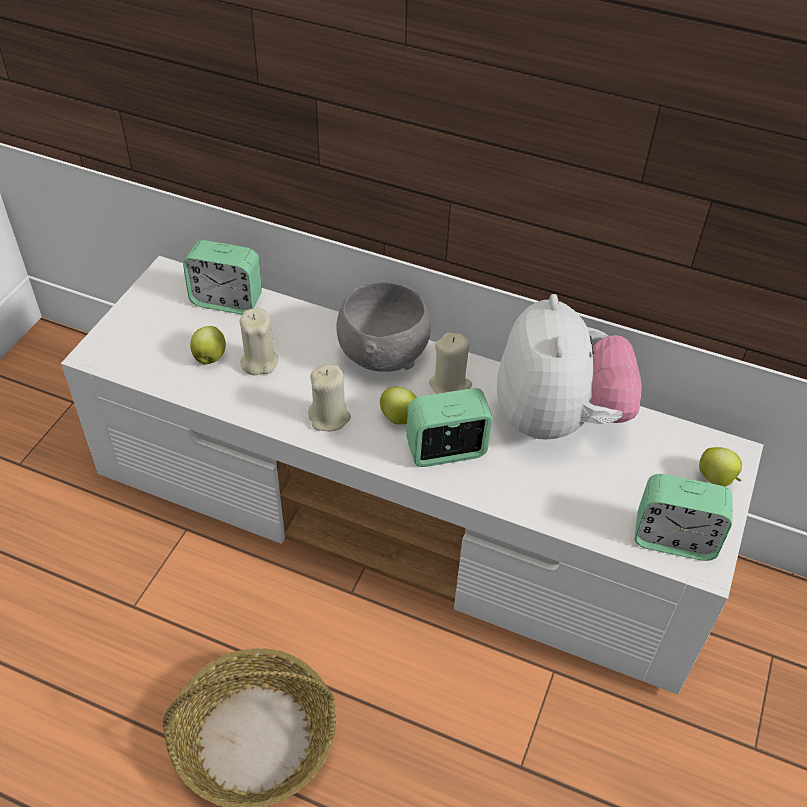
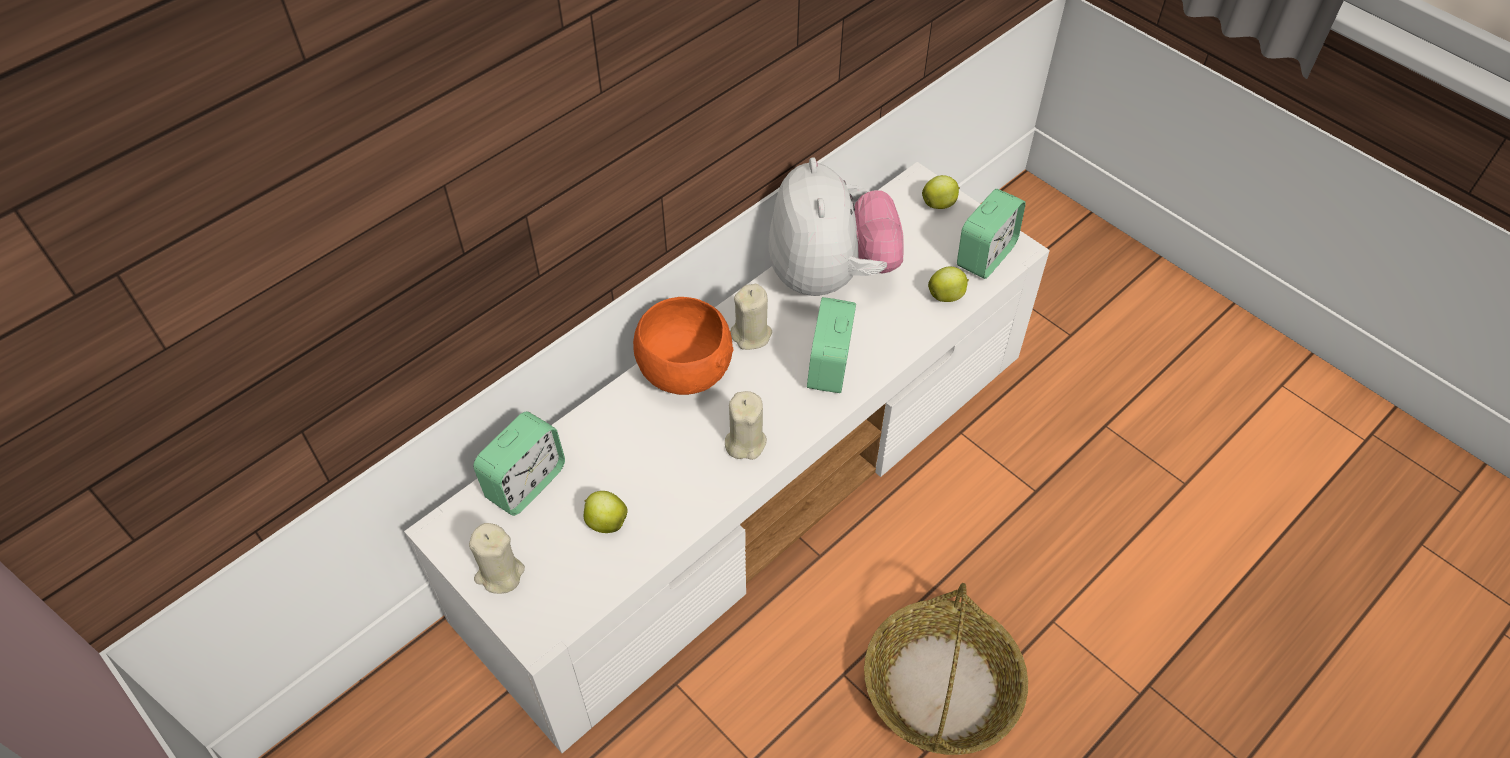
camera: 65 degrees left, 5 degrees up
beige candle [240,308,278,375] -> beige candle moved to [469,523,525,594]
grey bowl [336,281,431,372] -> orange bowl [633,297,734,395]
apple [380,387,417,425] -> apple moved to [928,267,969,302]
plush toy [497,294,642,439] -> plush toy turned 60 degrees clockwise [768,157,904,296]

